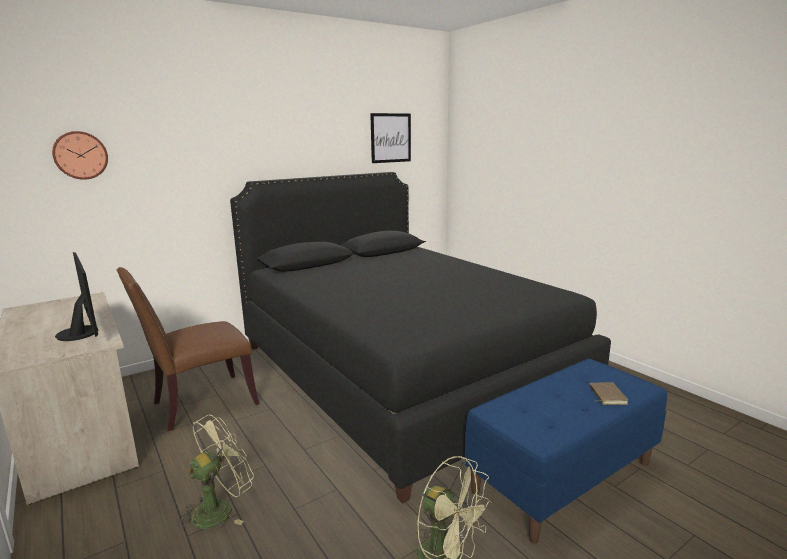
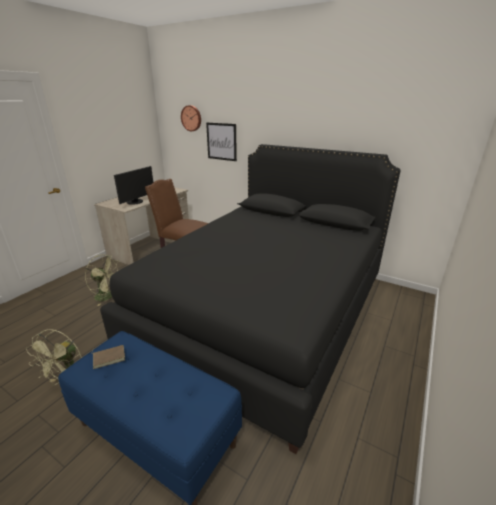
camera: 65 degrees right, 10 degrees up
picture [370,113,411,163] -> picture moved to [206,122,237,161]
brown book [590,382,628,405] -> brown book moved to [92,345,125,369]

